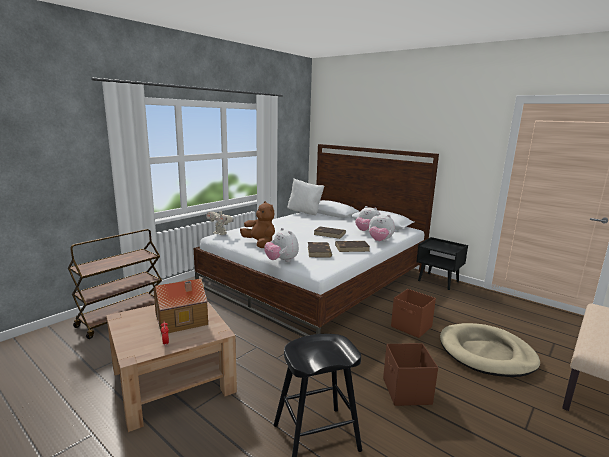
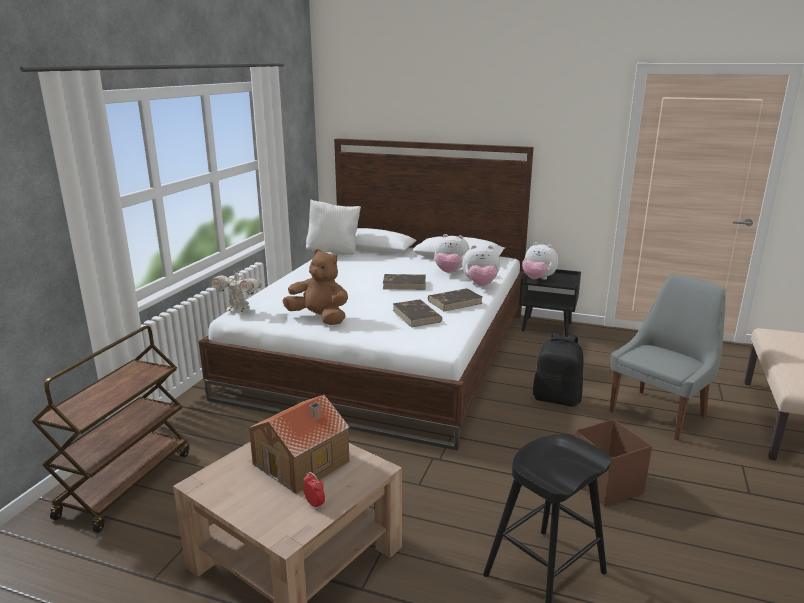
camera: 20 degrees left, 5 degrees up
plush toy [264,228,299,262] -> plush toy moved to [522,242,559,280]
brown storage box [391,289,436,338] -> black backpack [533,333,584,407]
beige dog bed [440,323,540,377] -> grey chair [610,274,726,441]

